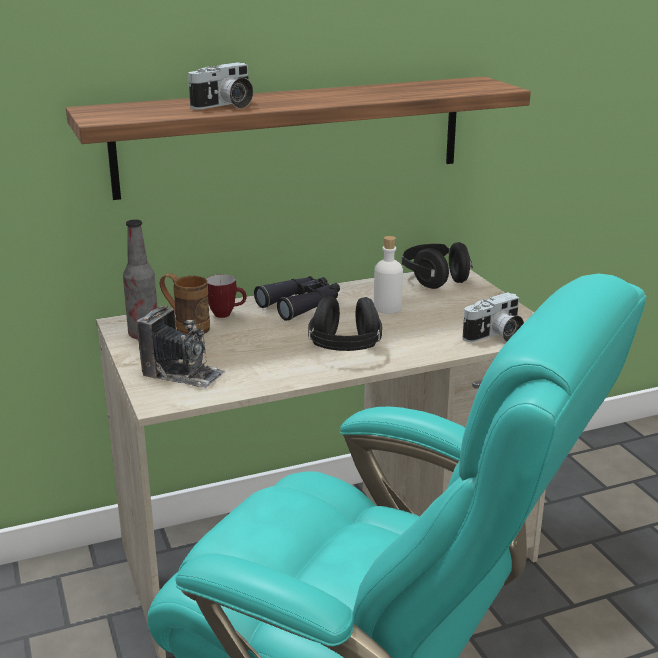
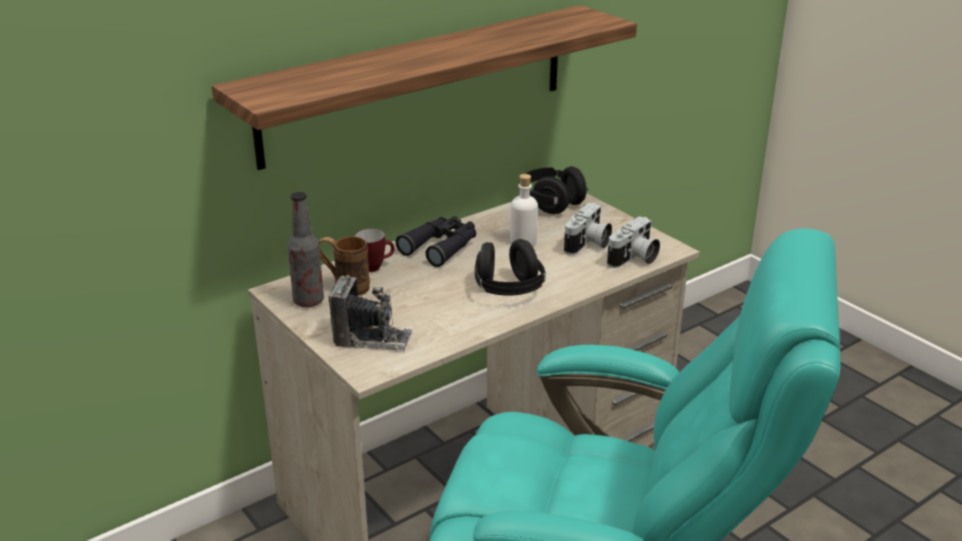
camera: 15 degrees left, 5 degrees up
camera [188,62,253,109] -> camera moved to [564,203,612,255]

